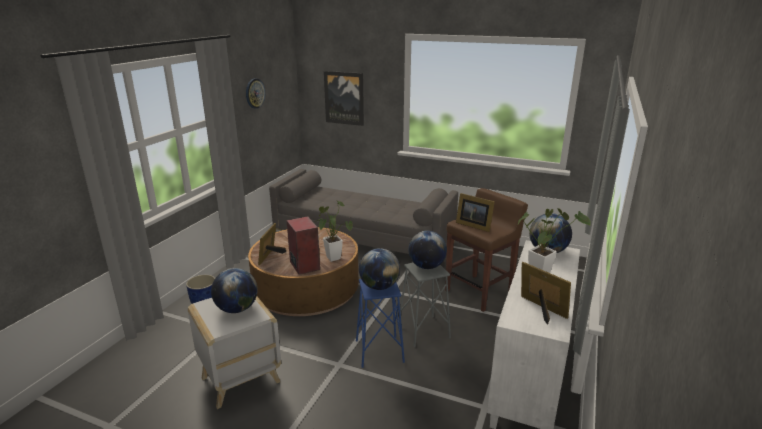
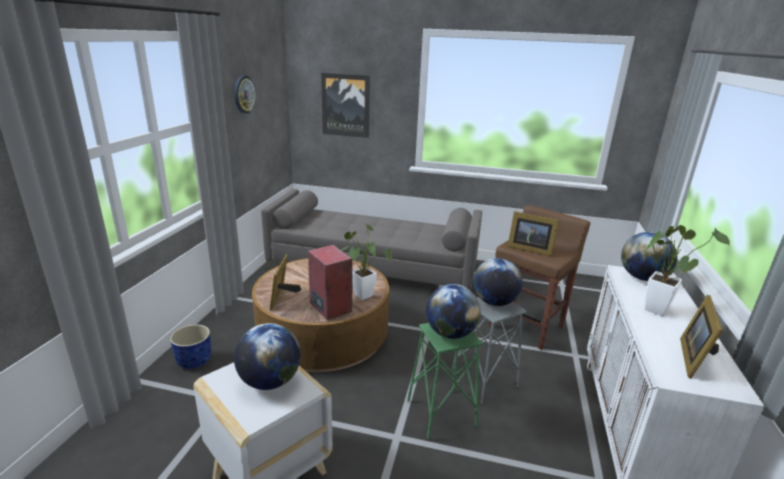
camera: 10 degrees left, 0 degrees up
blue stool [356,279,405,368] -> green stool [407,323,483,439]
picture frame [521,262,571,324] -> picture frame turned 105 degrees counterclockwise [680,295,723,379]

